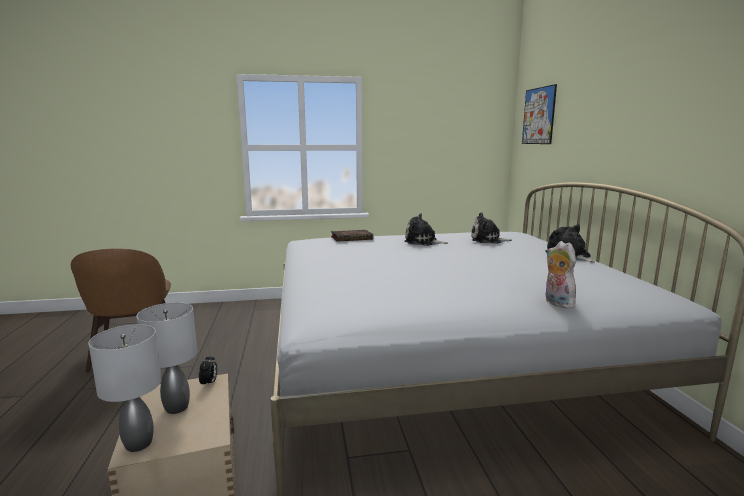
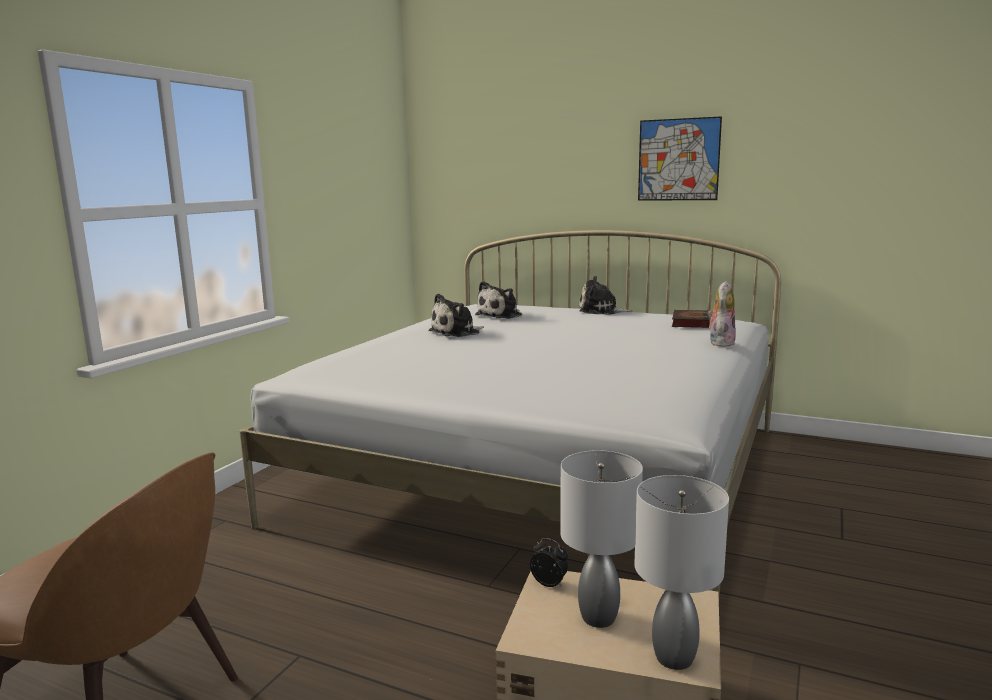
camera: 55 degrees left, 0 degrees up
book [331,230,373,242] -> book moved to [672,310,710,328]
picture [522,84,557,144] -> picture moved to [638,116,722,200]
plush toy [545,241,576,308] -> plush toy turned 105 degrees clockwise [708,281,736,347]

